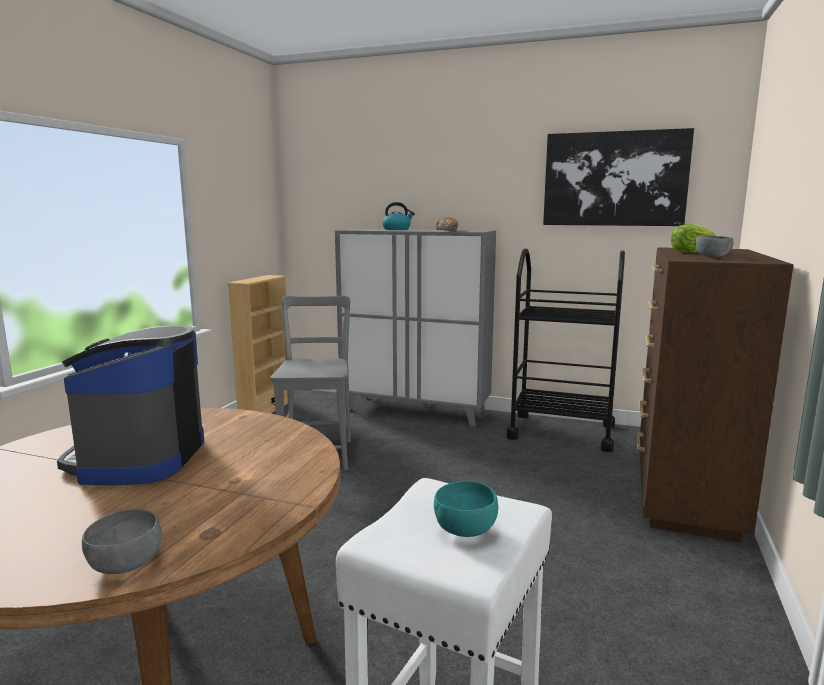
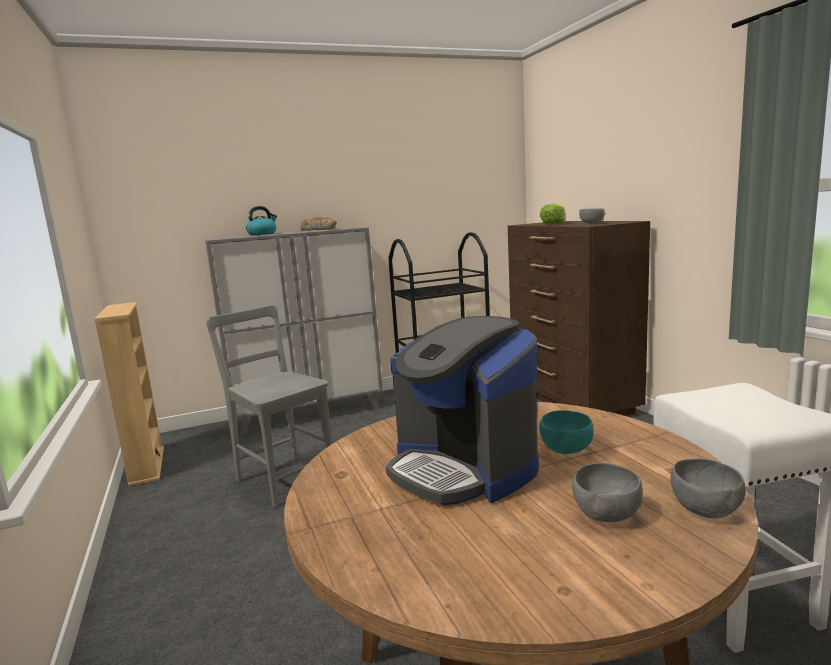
camera: 40 degrees left, 0 degrees up
turquoise bowl [434,481,498,537] -> turquoise bowl moved to [539,410,594,454]
picture [543,128,694,226] -> none
none -> grey bowl [572,463,643,522]

